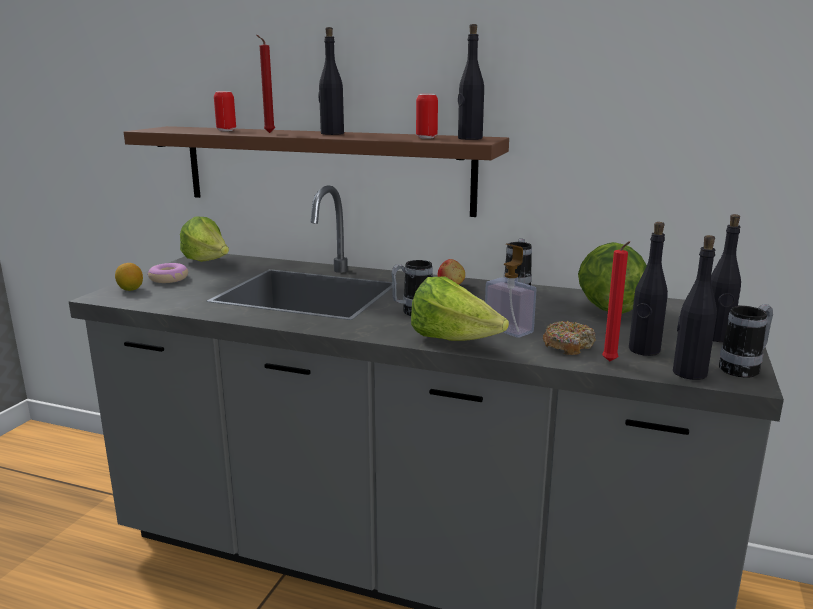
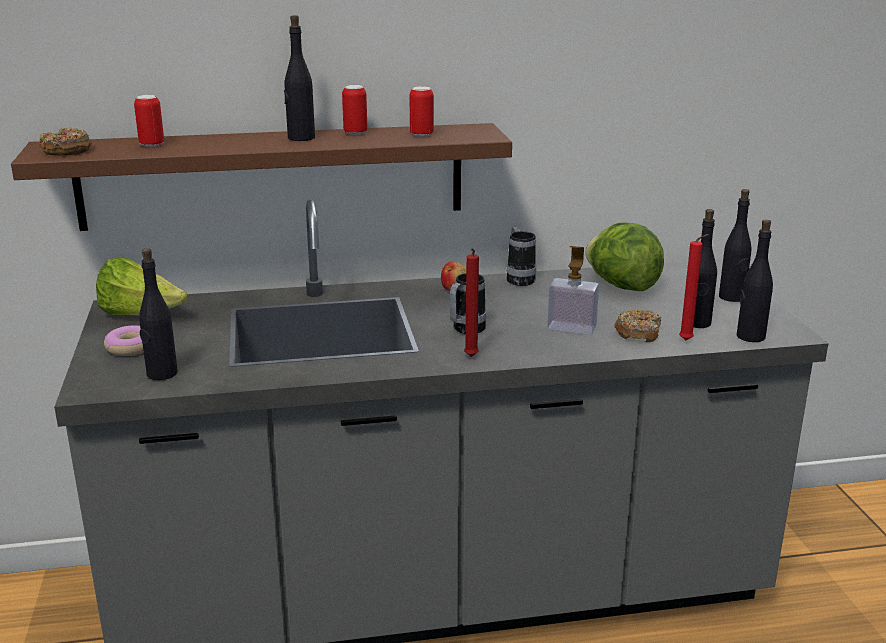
camera: 30 degrees left, 5 degrees up
lemon [115,263,143,291] -> none
red candle [256,35,275,133] -> red candle moved to [464,248,479,357]
lettuce [411,276,509,341] -> none
black bottle [458,24,484,140] -> black bottle moved to [139,248,178,380]
mug [719,304,773,378] -> none
none -> donut [39,128,92,156]
none -> can [342,85,367,135]

